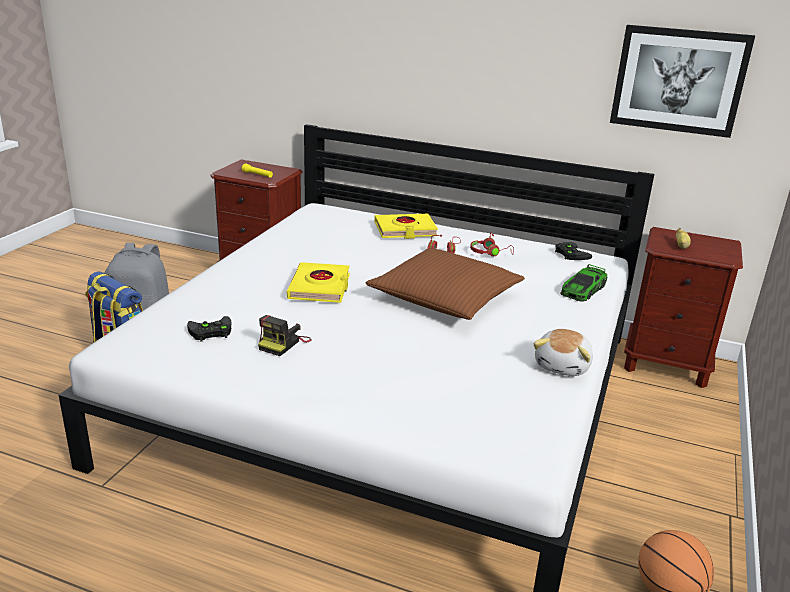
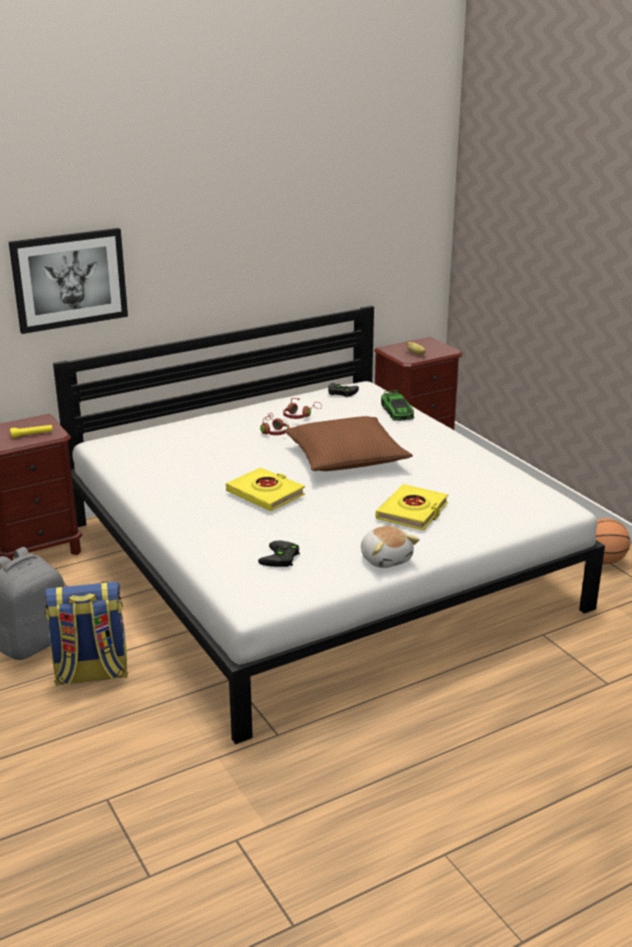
camera: 50 degrees left, 0 degrees up
camera [258,315,312,356] -> none
yellow book [374,214,438,239] -> yellow book moved to [376,484,448,530]
plush toy [533,329,593,376] -> plush toy moved to [361,526,420,568]
picture [610,25,755,138] -> picture moved to [9,228,128,334]

